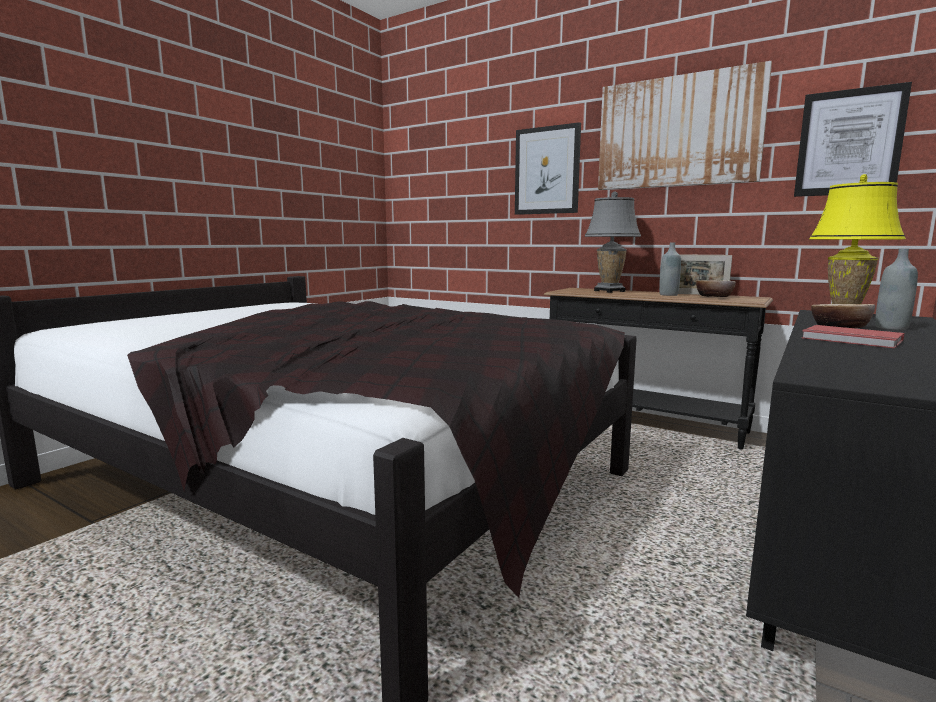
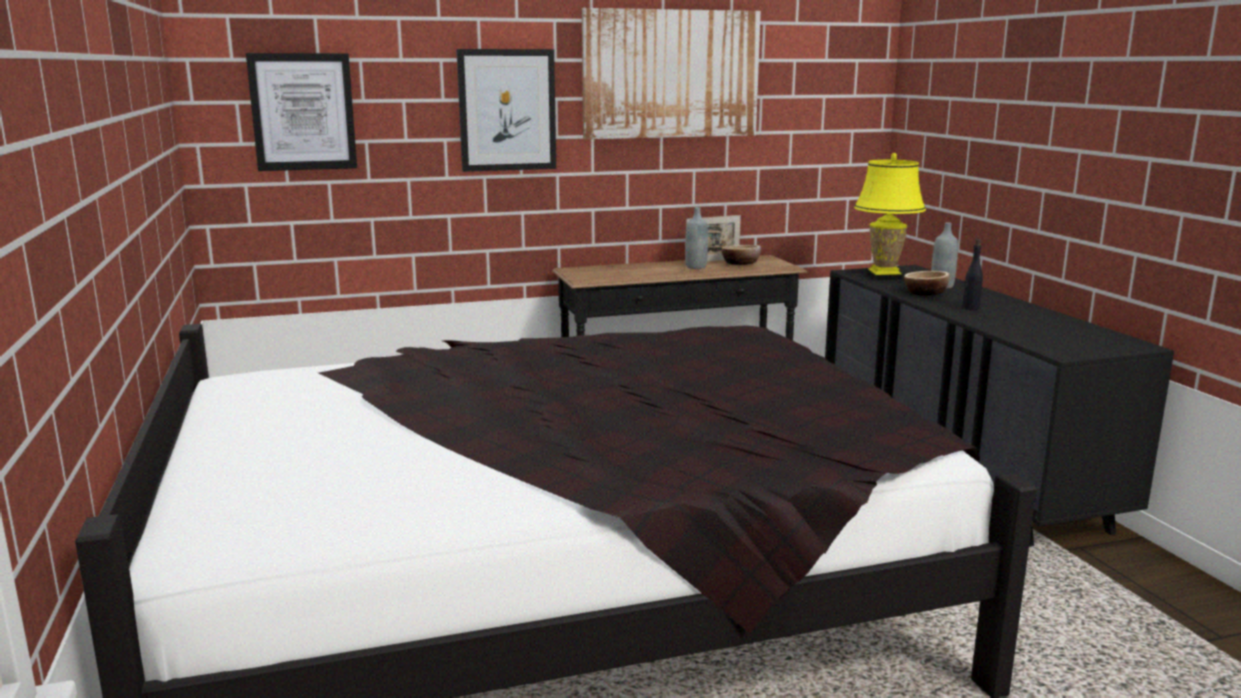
camera: 50 degrees left, 5 degrees up
grey table lamp [585,191,641,293] -> none
picture [794,82,912,197] -> picture moved to [246,53,357,171]
red book [802,325,904,348] -> black bottle [963,239,983,310]

